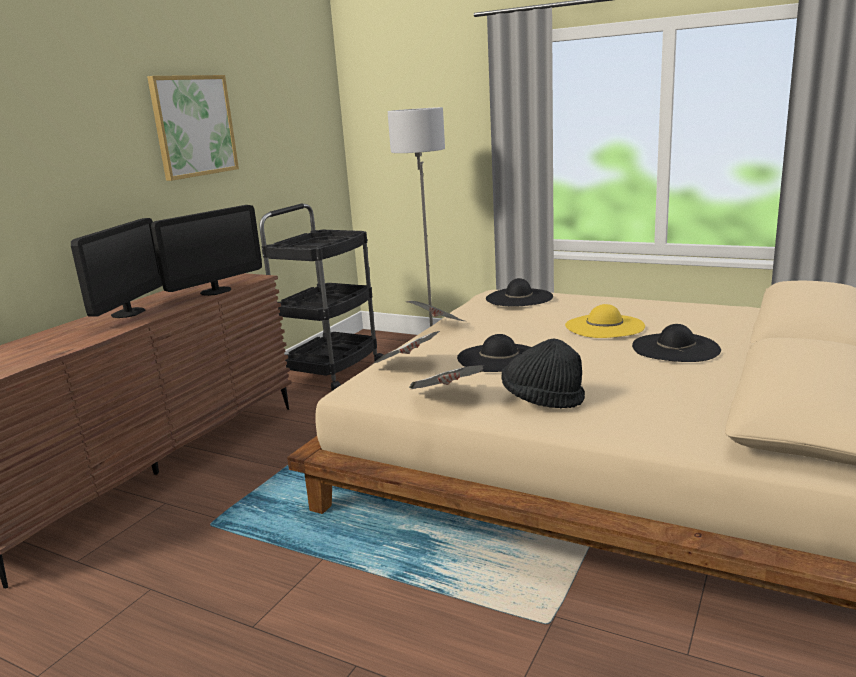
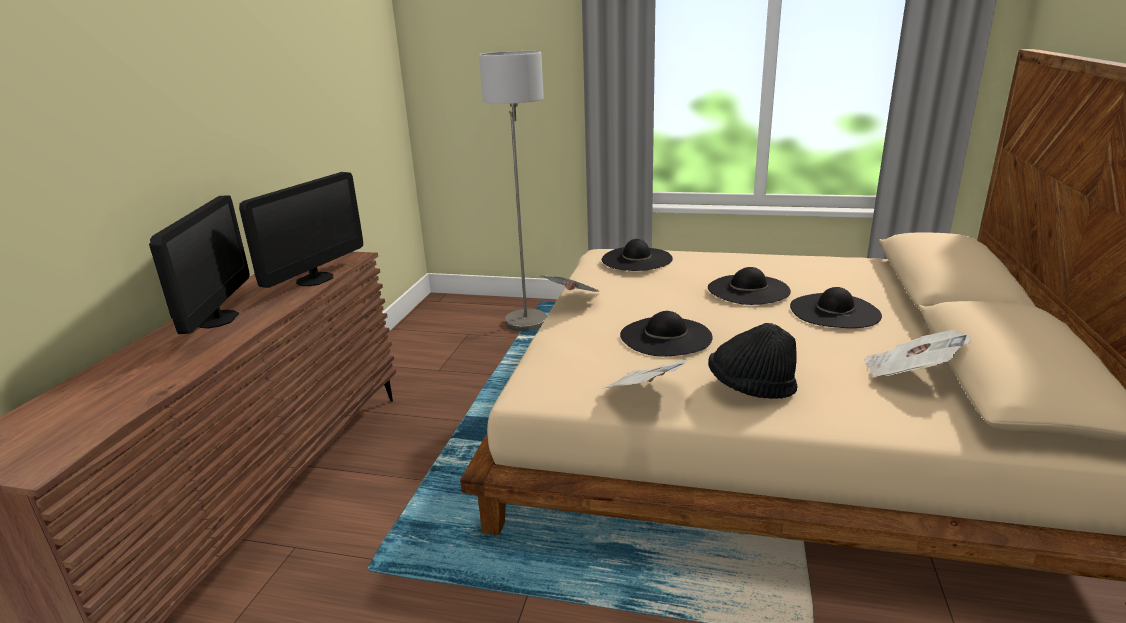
camera: 15 degrees left, 5 degrees up
picture [147,75,239,181] -> none
black cart [260,204,383,391] -> none
newspaper [373,331,440,364] -> newspaper moved to [864,330,971,378]
yellow hat [565,304,645,338] -> black hat [708,267,791,305]

